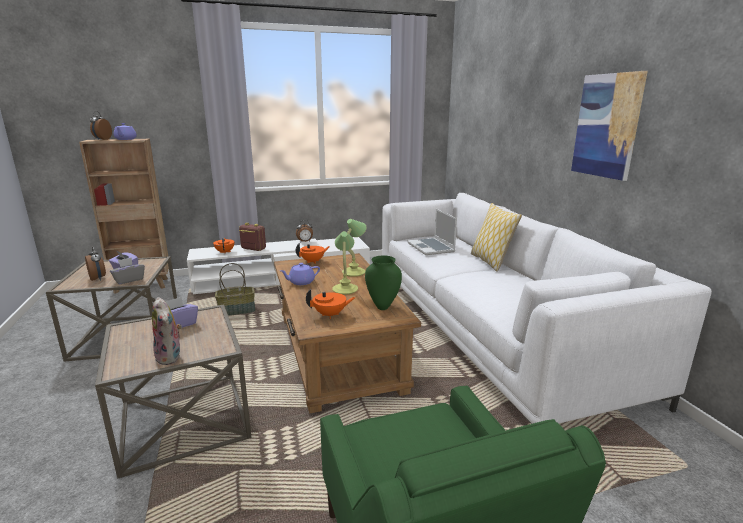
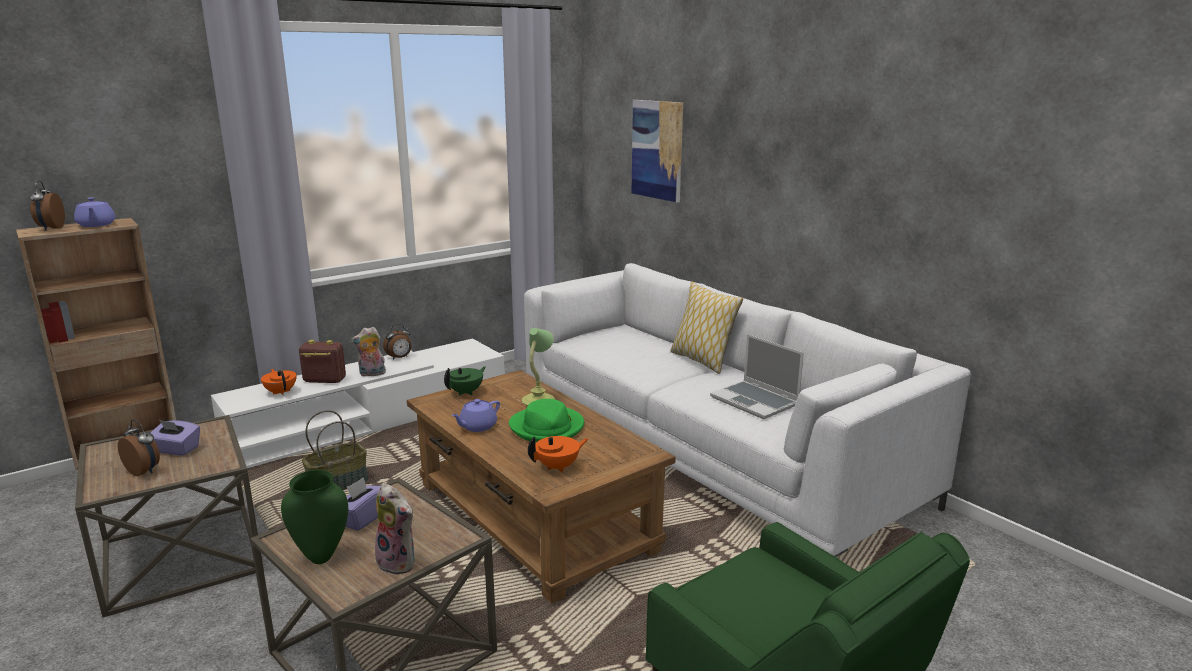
camera: 20 degrees left, 0 degrees up
grey tissue box [110,257,145,285] -> none
orange teapot [296,243,330,264] -> green teapot [444,367,486,396]
table lamp [332,231,358,295] -> green hat [509,399,584,442]
green vase [365,255,402,310] -> green vase moved to [281,470,348,564]
laptop [408,209,457,255] -> laptop moved to [710,334,804,419]
picture [571,71,648,181] -> picture moved to [632,100,683,202]
none -> plush toy [351,327,386,377]

